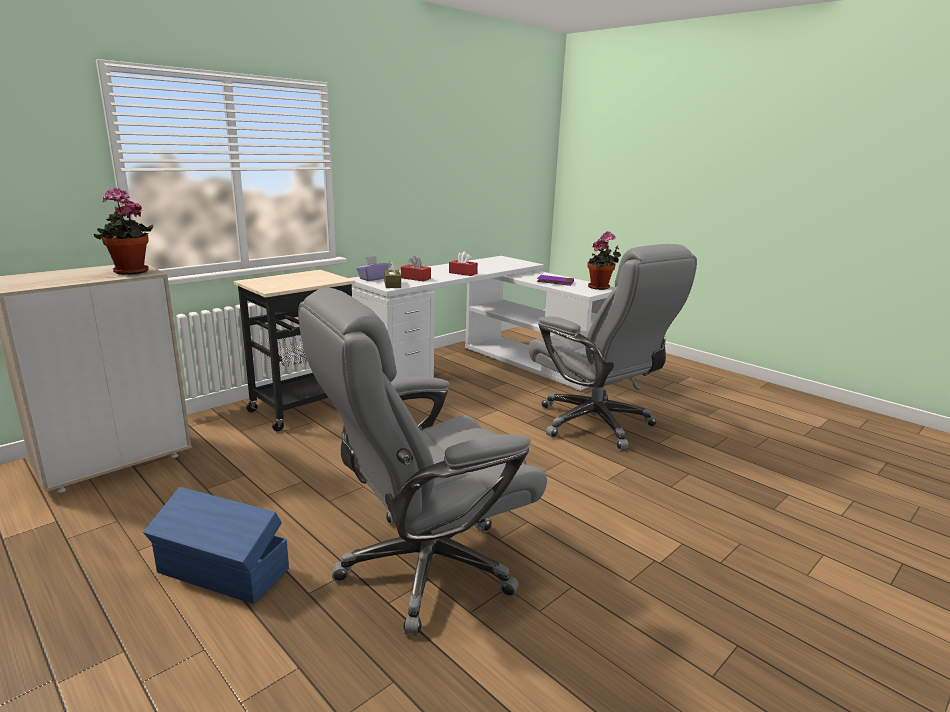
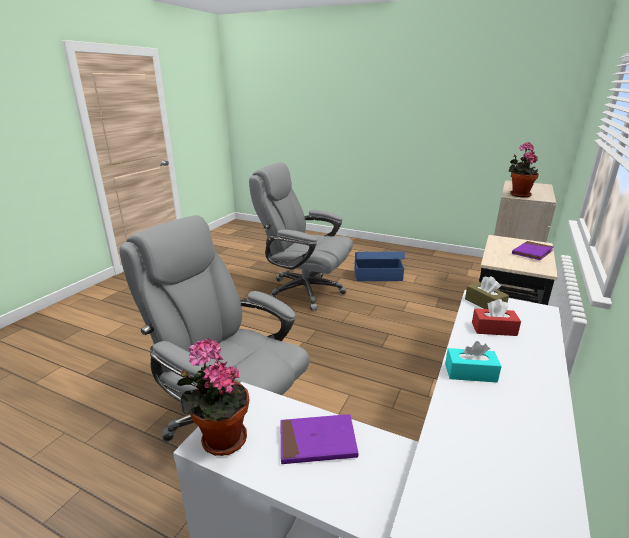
camera: 160 degrees right, 5 degrees up
grey office chair [298,288,547,636] -> grey office chair turned 105 degrees counterclockwise [249,162,353,311]
purple tissue box [357,256,389,281] -> none
red tissue box [449,251,478,276] -> turquoise tissue box [445,341,502,383]
none -> purple book [512,241,554,260]

